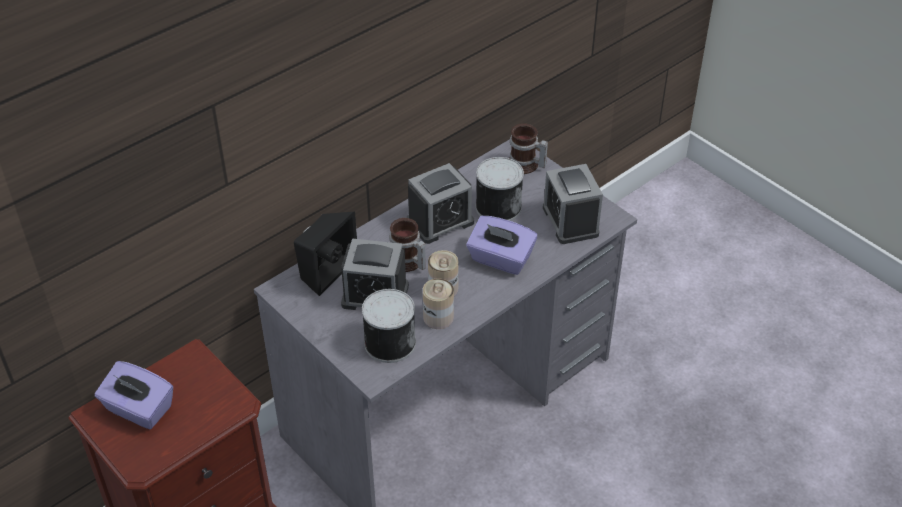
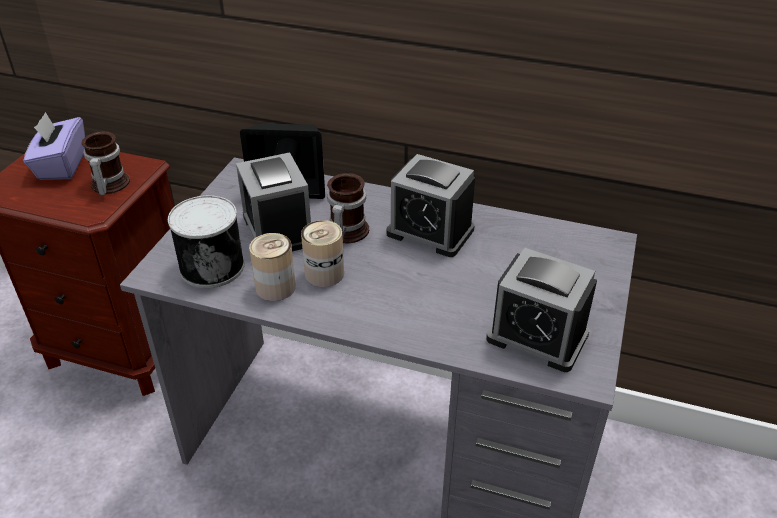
camera: 60 degrees right, 5 degrees down
purple tissue box [466,216,538,275] -> none
can [476,157,524,221] -> none
mug [509,123,548,174] -> mug moved to [82,131,130,195]
alarm clock [543,164,603,244] -> alarm clock turned 105 degrees counterclockwise [486,248,597,372]

